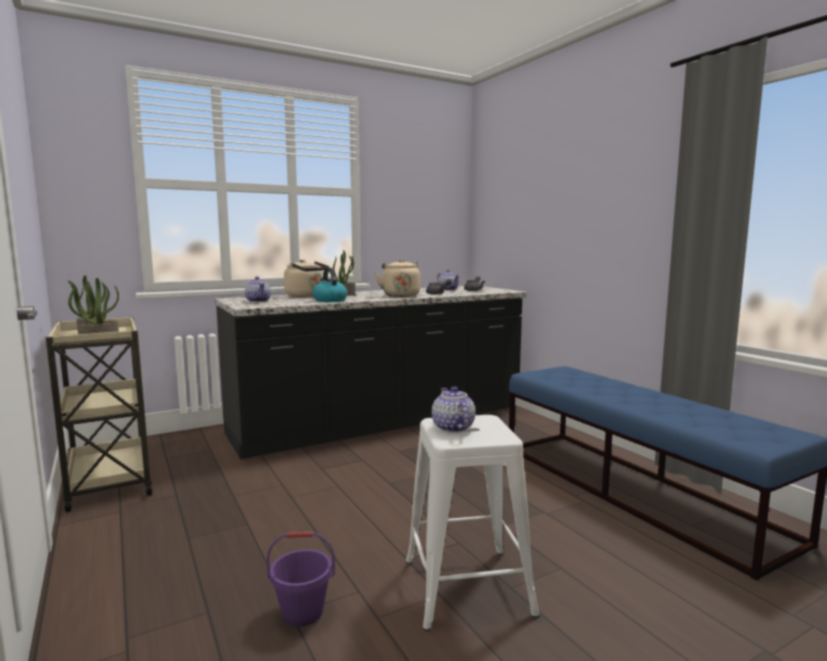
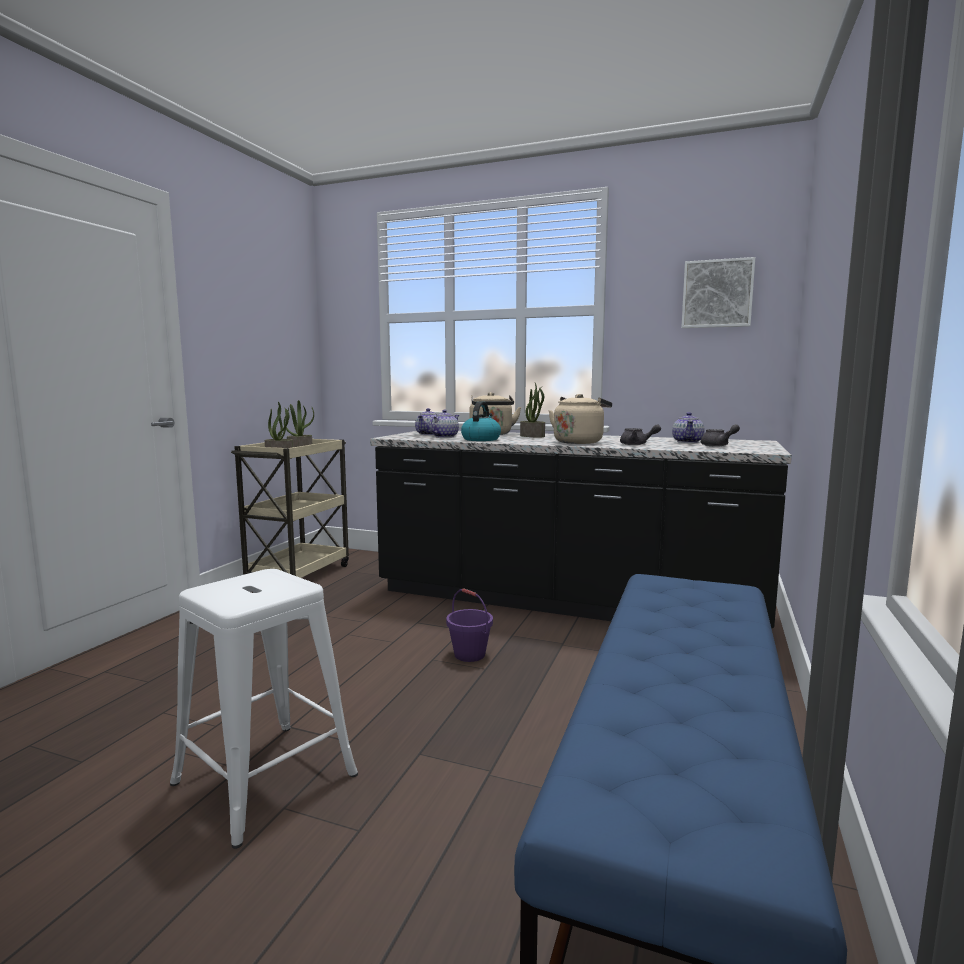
camera: 50 degrees right, 0 degrees up
purple bucket [267,532,335,627] -> purple bucket moved to [446,588,493,662]
teapot [432,386,476,433] -> teapot moved to [429,410,459,438]
none -> picture [682,257,755,328]

